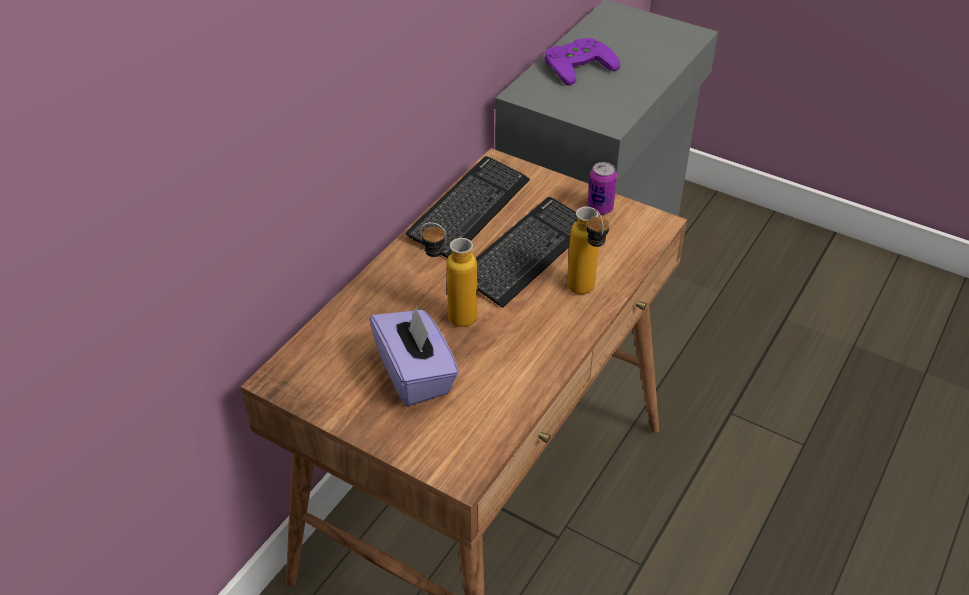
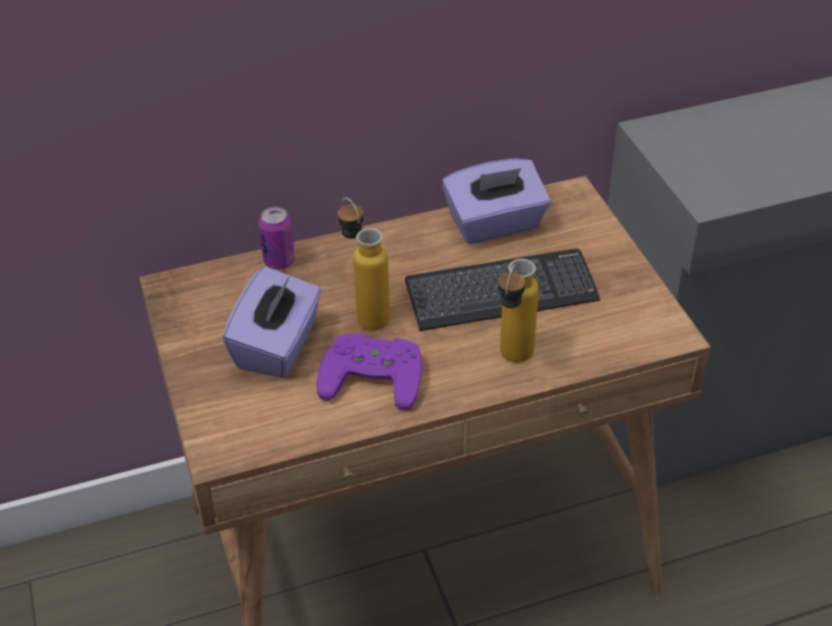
camera: 40 degrees right, 0 degrees up
keyboard [406,156,530,258] -> purple tissue box [442,158,551,244]
purple game controller [545,38,620,86] -> purple game controller moved to [317,334,422,410]
can [587,162,617,215] -> can moved to [258,207,295,270]

